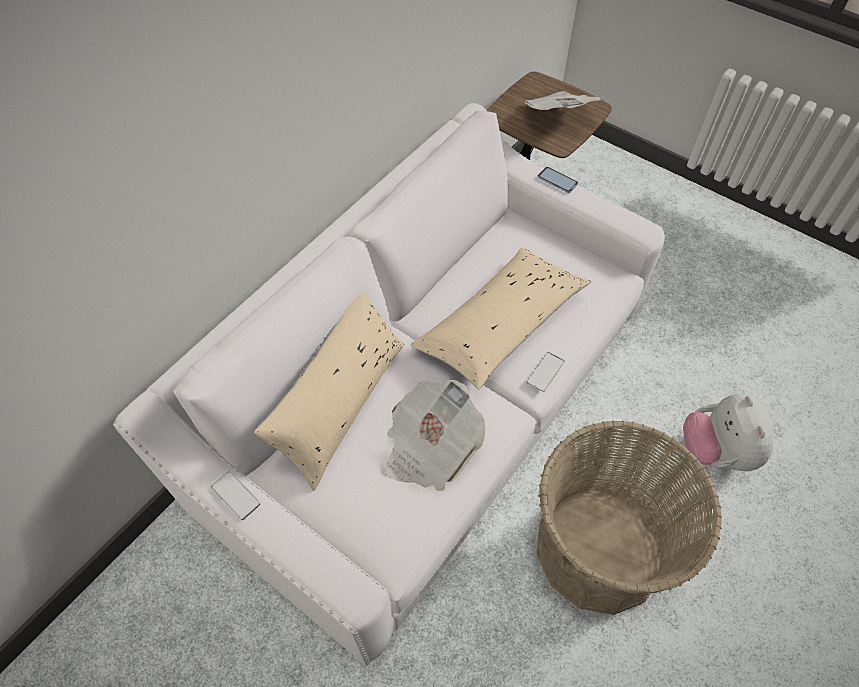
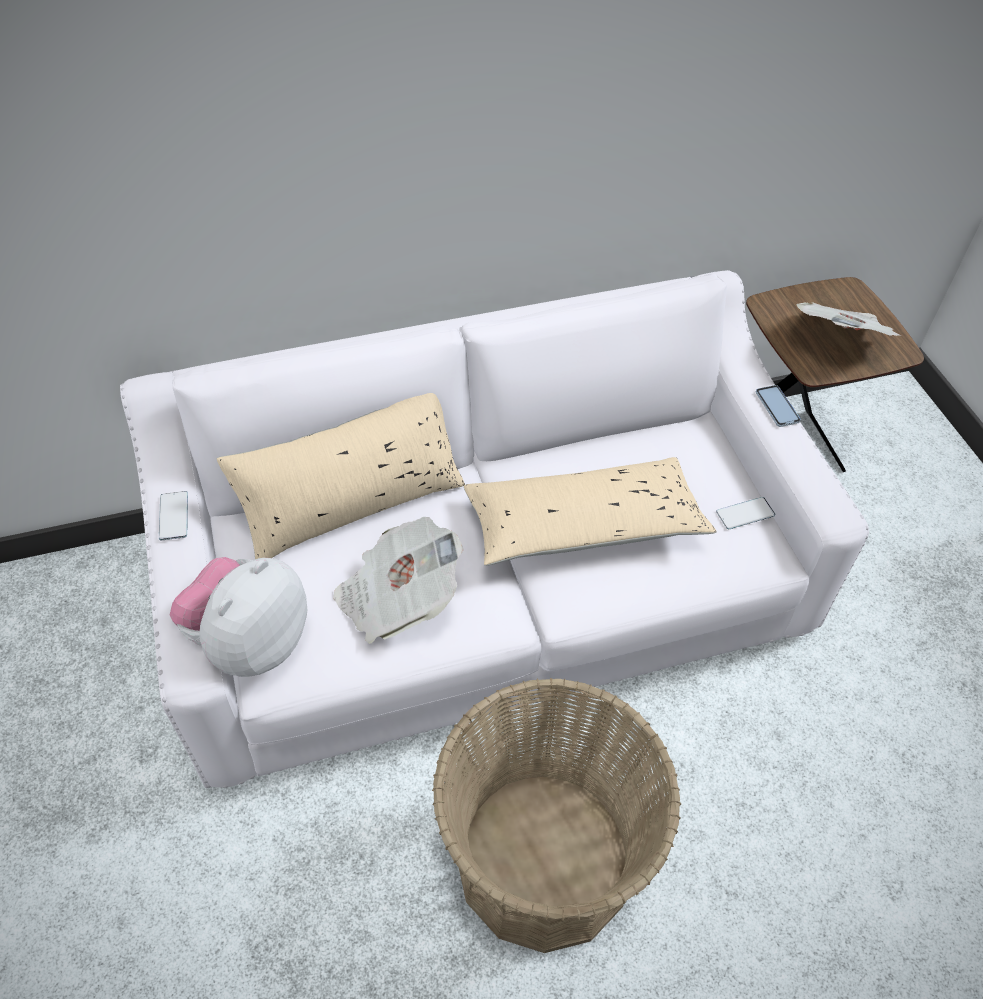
camera: 35 degrees right, 5 degrees down
phone [527,352,565,392] -> phone moved to [716,497,776,529]
plush toy [683,394,774,471] -> plush toy moved to [170,557,307,677]

